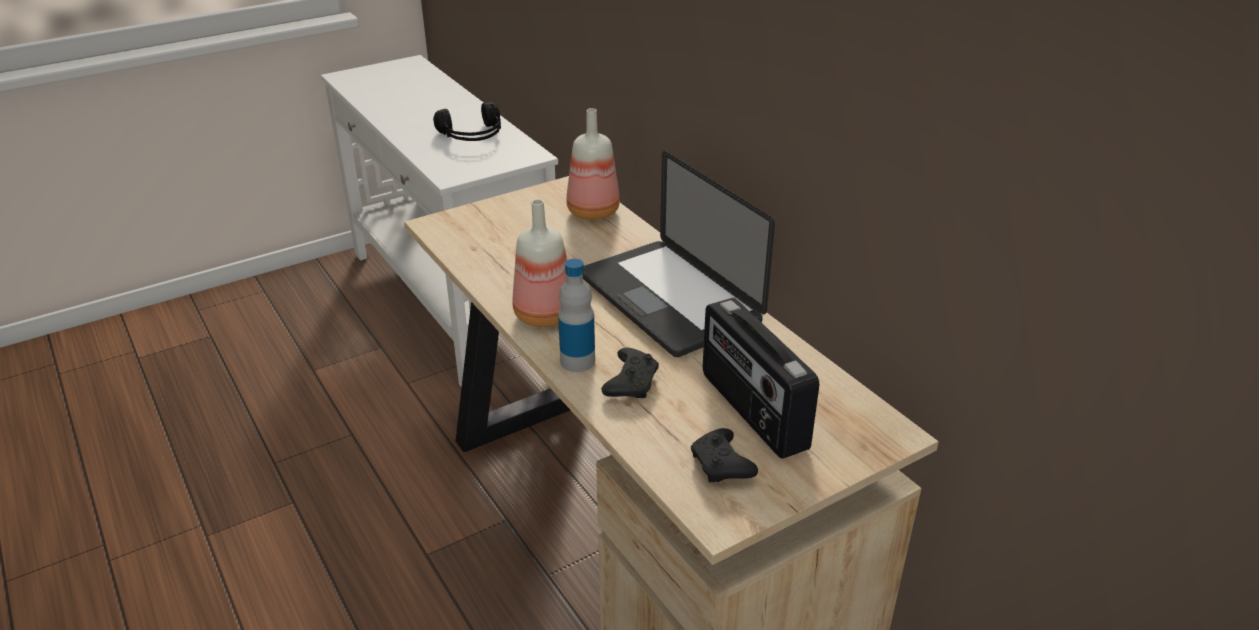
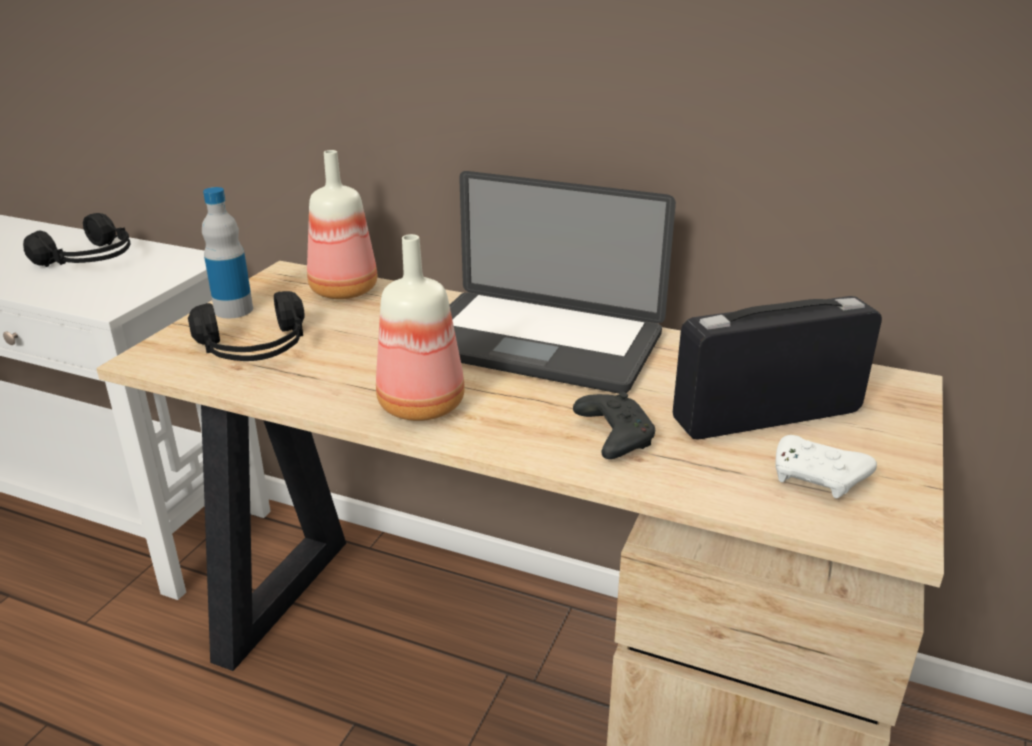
camera: 35 degrees left, 5 degrees down
bottle [558,259,595,372] -> bottle moved to [202,187,253,318]
black game controller [691,428,758,482] -> white game controller [776,435,877,498]
radio [703,298,819,459] -> radio turned 135 degrees clockwise [673,296,882,440]
none -> black headphones [188,291,305,361]

